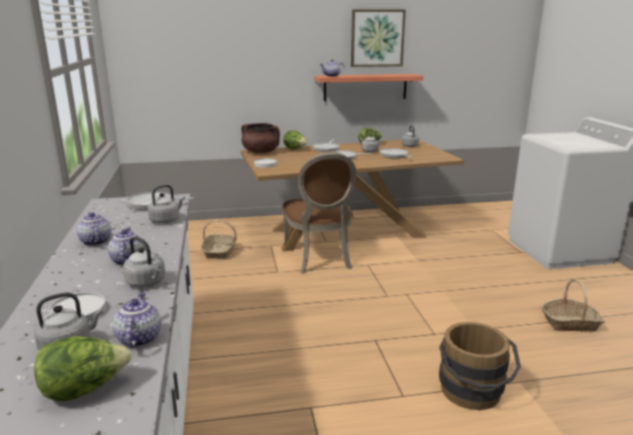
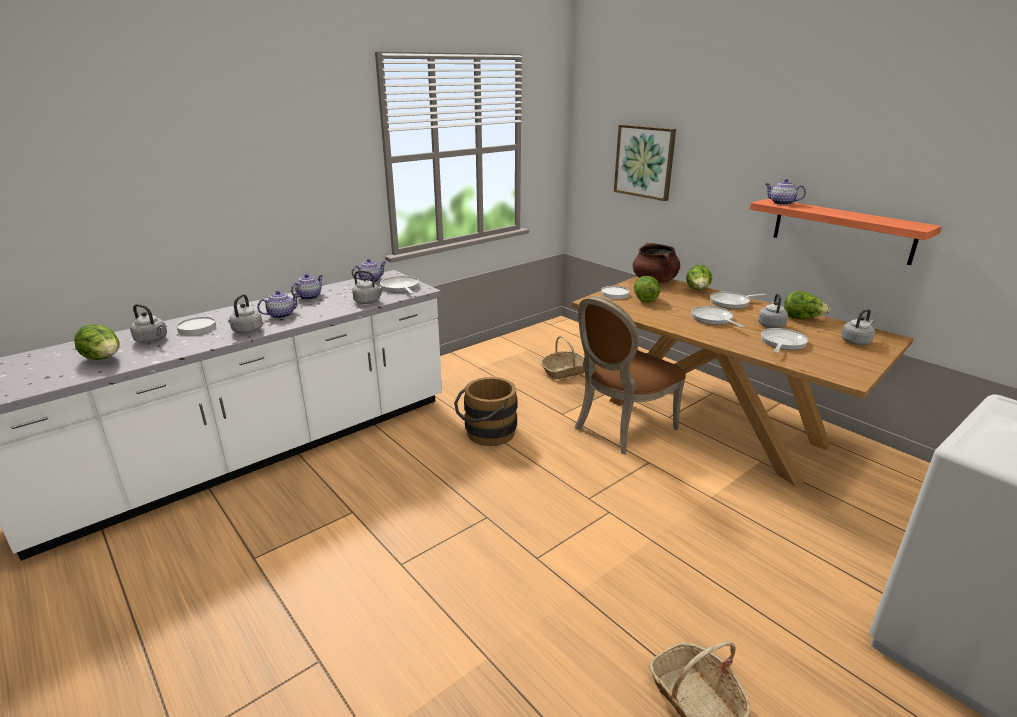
camera: 60 degrees right, 5 degrees up
teapot [112,292,161,348] -> teapot moved to [352,259,386,282]
picture [351,9,406,67] -> picture moved to [614,124,676,201]
brown bucket [439,322,521,410] -> brown bucket moved to [454,377,517,446]
none -> lettuce [634,276,660,303]

